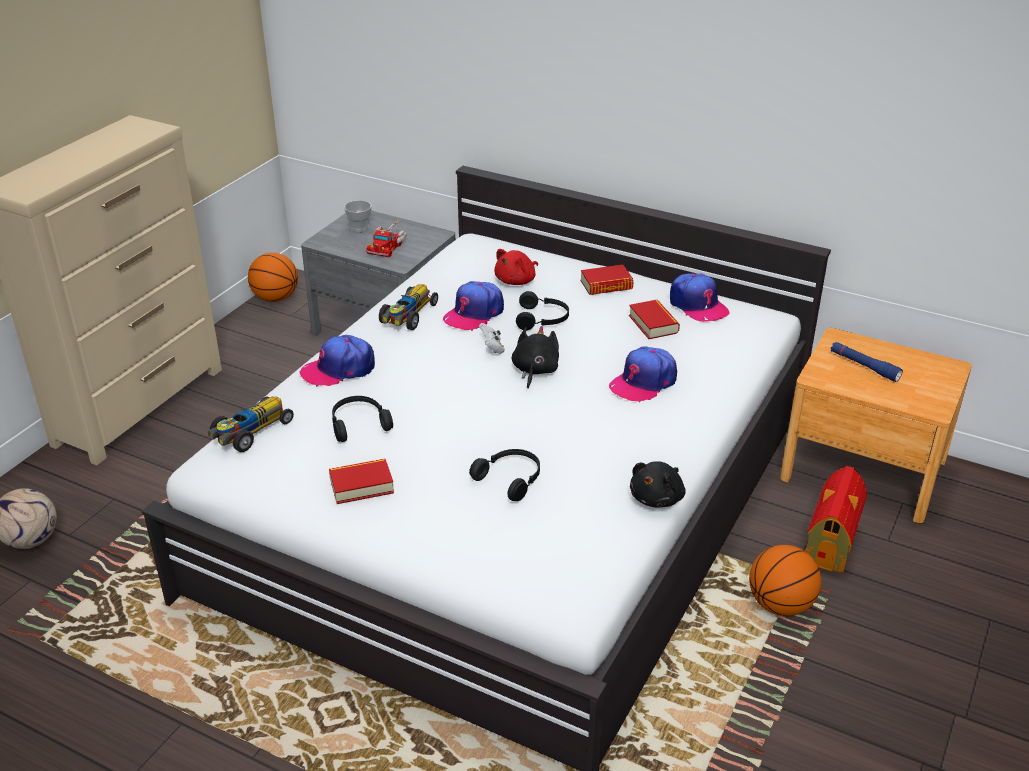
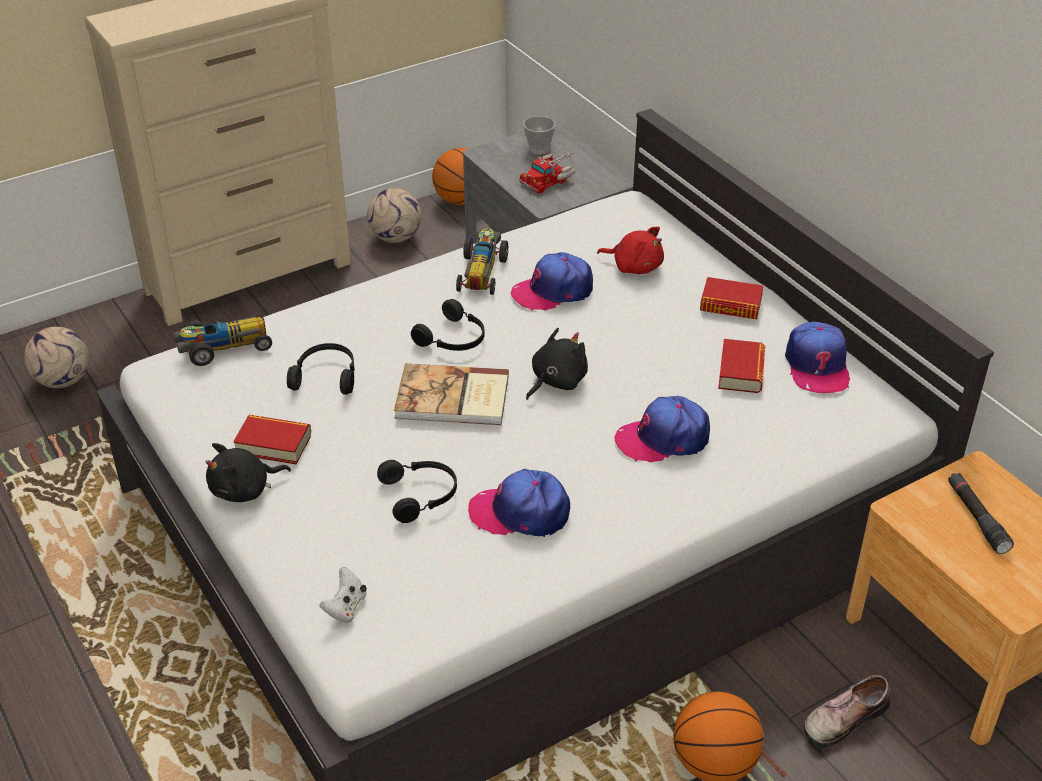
camera: 30 degrees right, 5 degrees up
cap [300,335,375,387] -> cap moved to [468,469,570,537]
toy car [379,284,438,330] -> toy car turned 135 degrees clockwise [456,228,509,295]
white game controller [479,323,505,354] -> white game controller moved to [320,567,367,623]
red plush toy [494,249,538,285] -> red plush toy turned 135 degrees counterclockwise [597,226,664,274]
black headphones [516,291,569,330] -> black headphones moved to [411,299,485,351]
black plush toy [630,461,686,508] -> black plush toy moved to [205,443,291,502]
toy house [806,466,867,573] -> shoe [804,675,891,748]
blue flashlight [831,342,903,382] -> black flashlight [948,473,1014,554]
none -> football [367,188,422,243]
none -> book [394,363,509,425]

